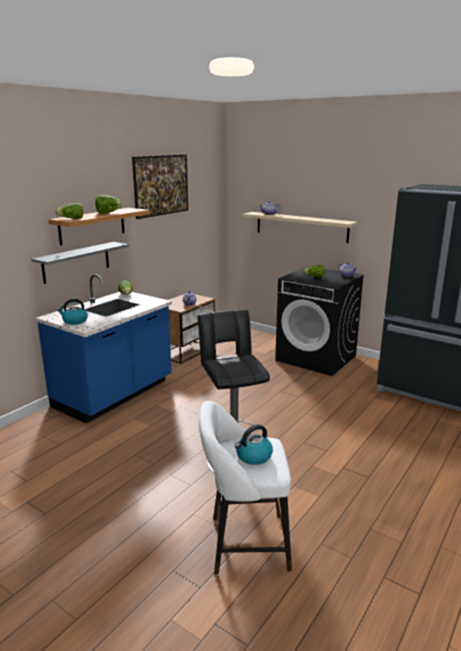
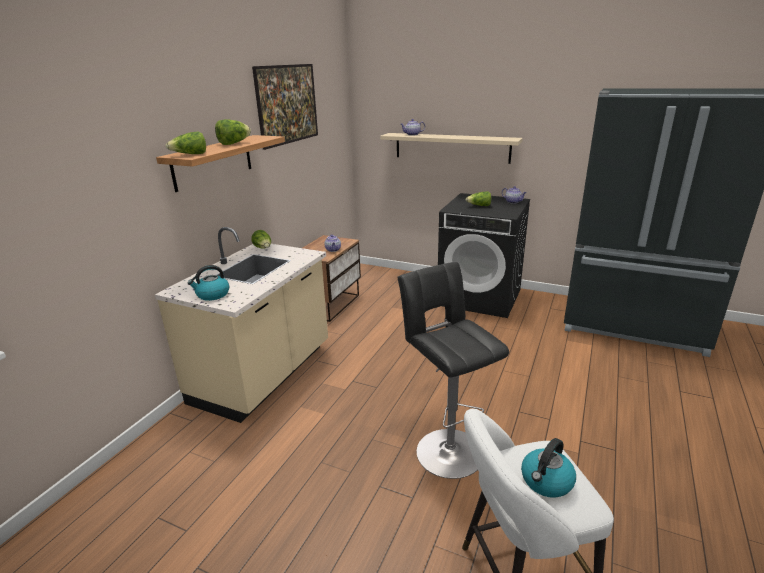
camera: 10 degrees left, 5 degrees up
grey shelf [31,242,129,284] -> none
blue counter [36,274,172,423] -> beige counter [155,227,328,423]

